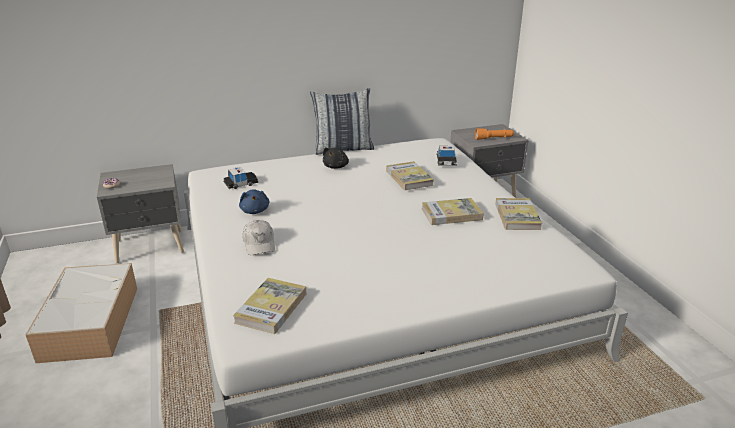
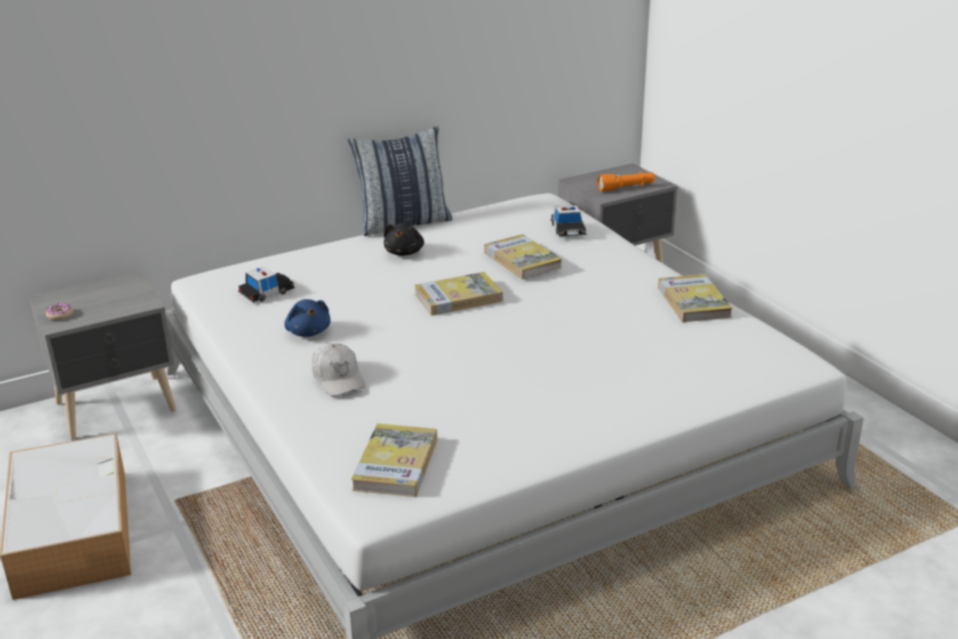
camera: 10 degrees left, 0 degrees up
book [422,198,484,225] -> book moved to [414,272,503,316]

